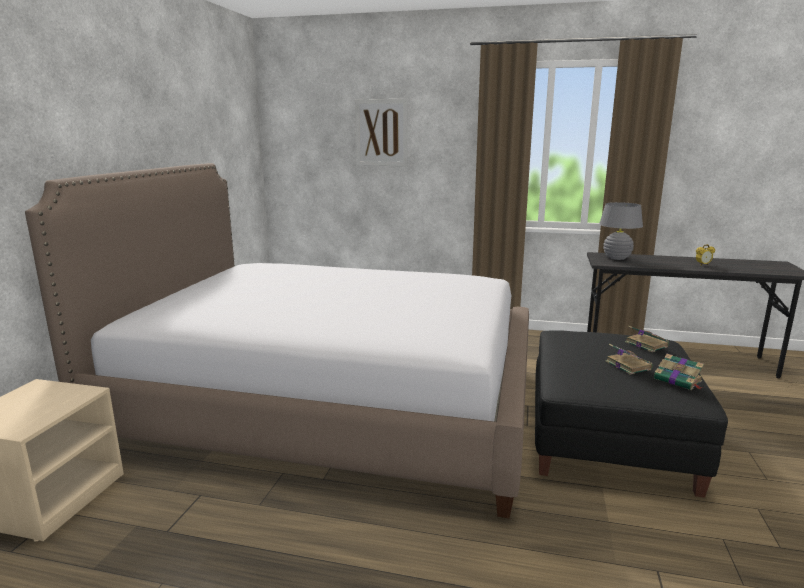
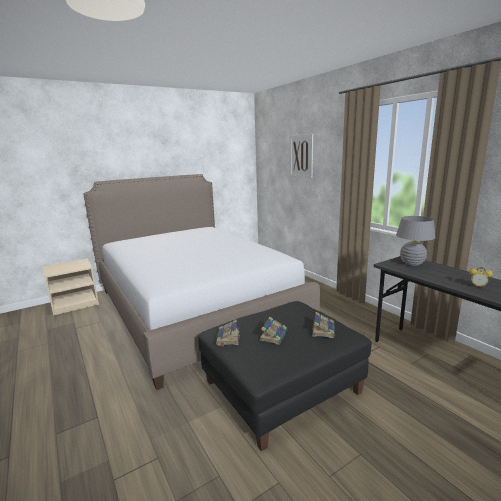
camera: 45 degrees right, 0 degrees up
book [654,354,704,390] -> book moved to [216,319,240,347]

